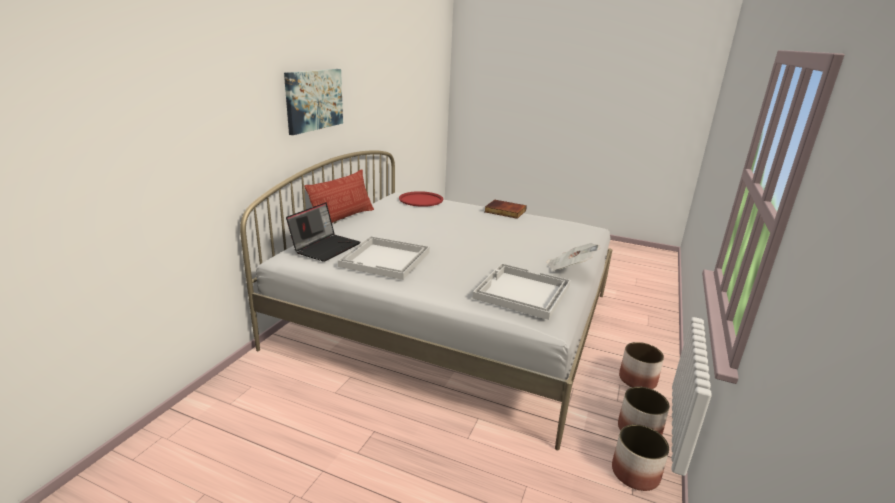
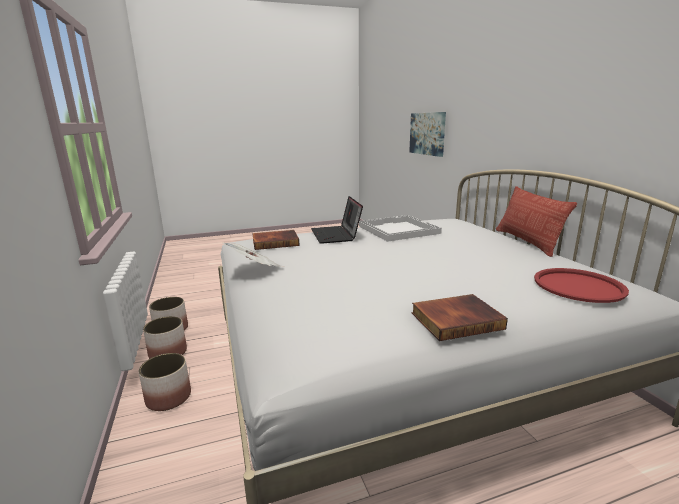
camera: 140 degrees right, 5 degrees down
picture [284,69,343,135] -> picture moved to [409,112,446,157]
laptop [286,202,361,262] -> laptop moved to [311,196,363,244]
white tray [472,263,571,320] -> book [252,230,300,250]

